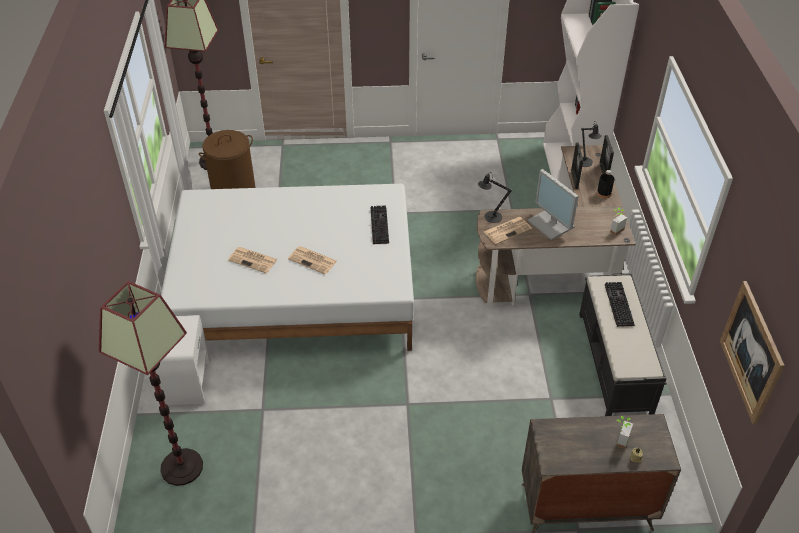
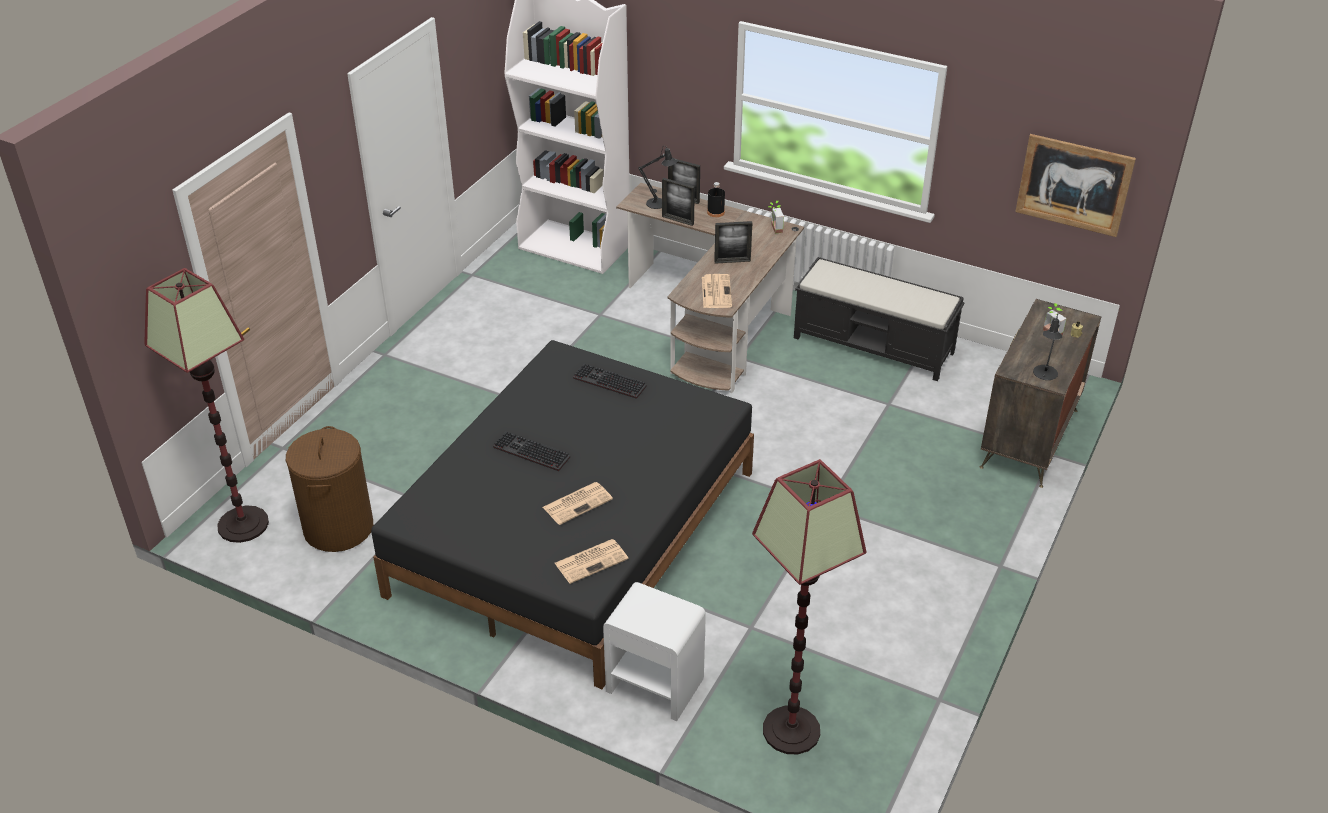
camera: 60 degrees left, 5 degrees down
white bed [161,184,414,351] -> black bed [371,340,754,689]
newspaper [288,246,337,274] -> newspaper moved to [555,539,628,584]
black table lamp [478,172,512,223] -> black table lamp moved to [1033,314,1062,380]
monitor [528,169,578,240] -> picture frame [714,221,752,264]
keyboard [605,282,635,327] -> keyboard moved to [493,432,570,471]

